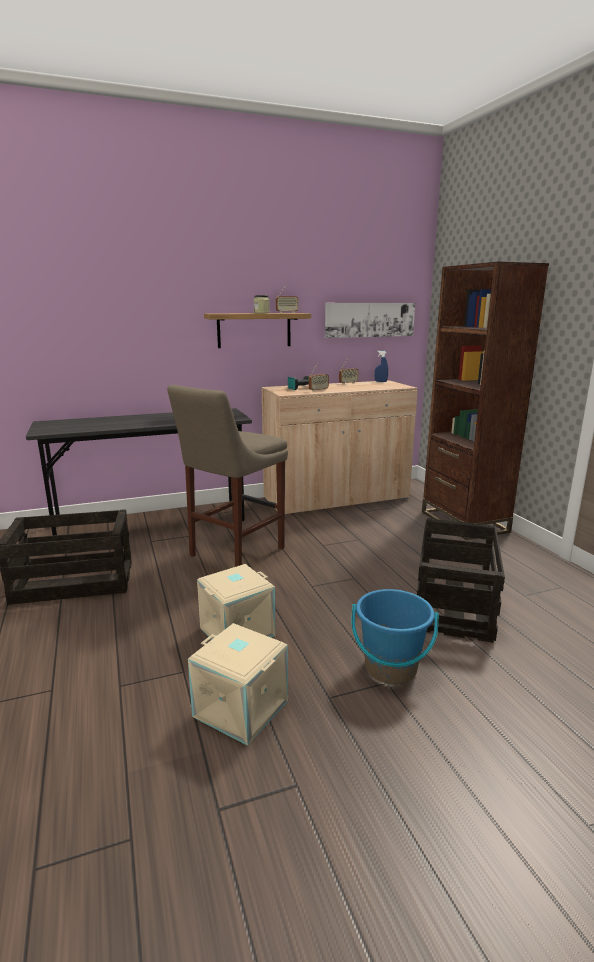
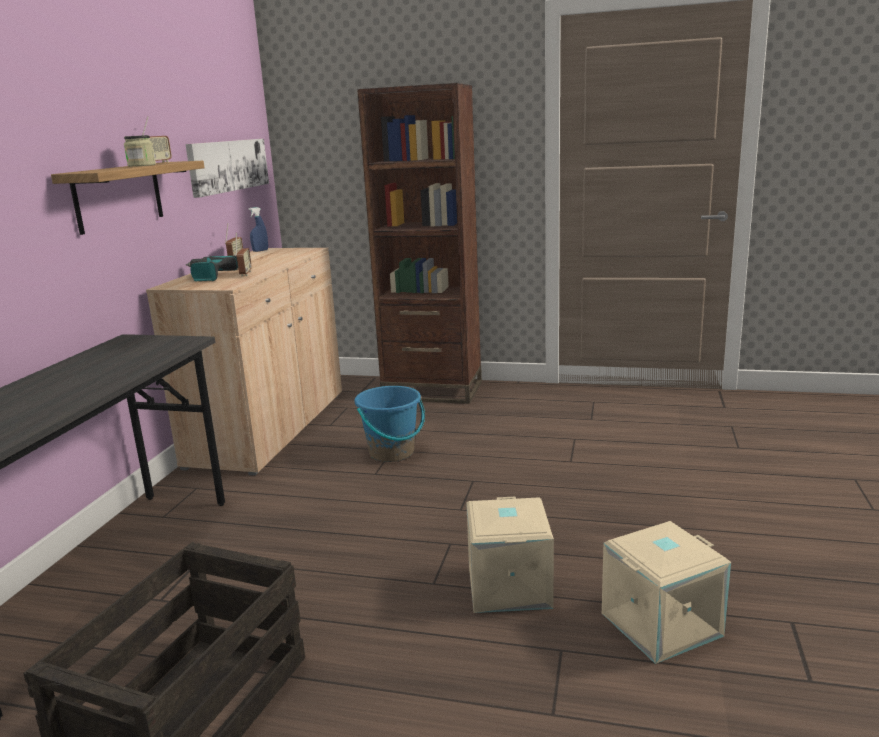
camera: 55 degrees left, 0 degrees up
beige stool [167,385,288,567] -> none
blue bucket [351,589,438,685] -> blue bucket moved to [354,386,425,462]
crate [417,518,505,643] -> none

